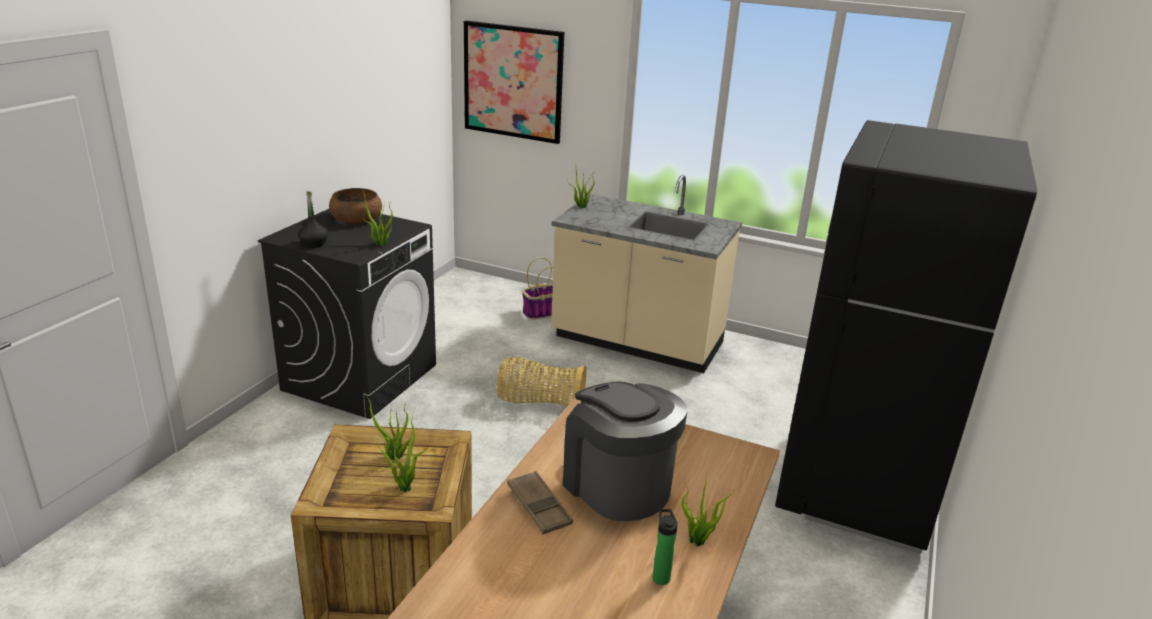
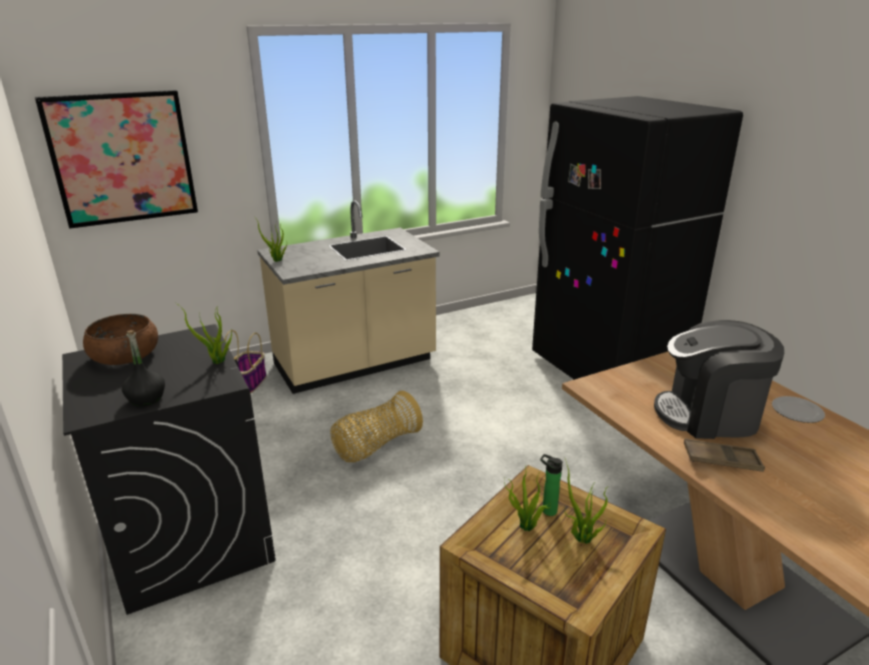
camera: 50 degrees left, 0 degrees up
bottle [653,509,678,585] -> bottle moved to [540,454,563,516]
potted plant [681,472,735,546] -> plate [772,396,825,423]

